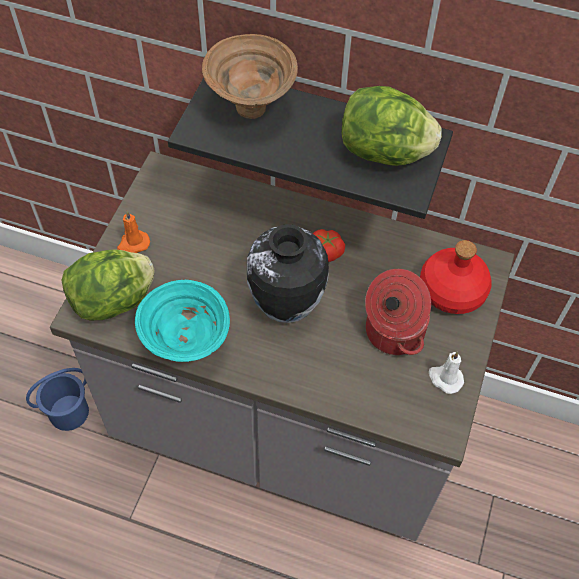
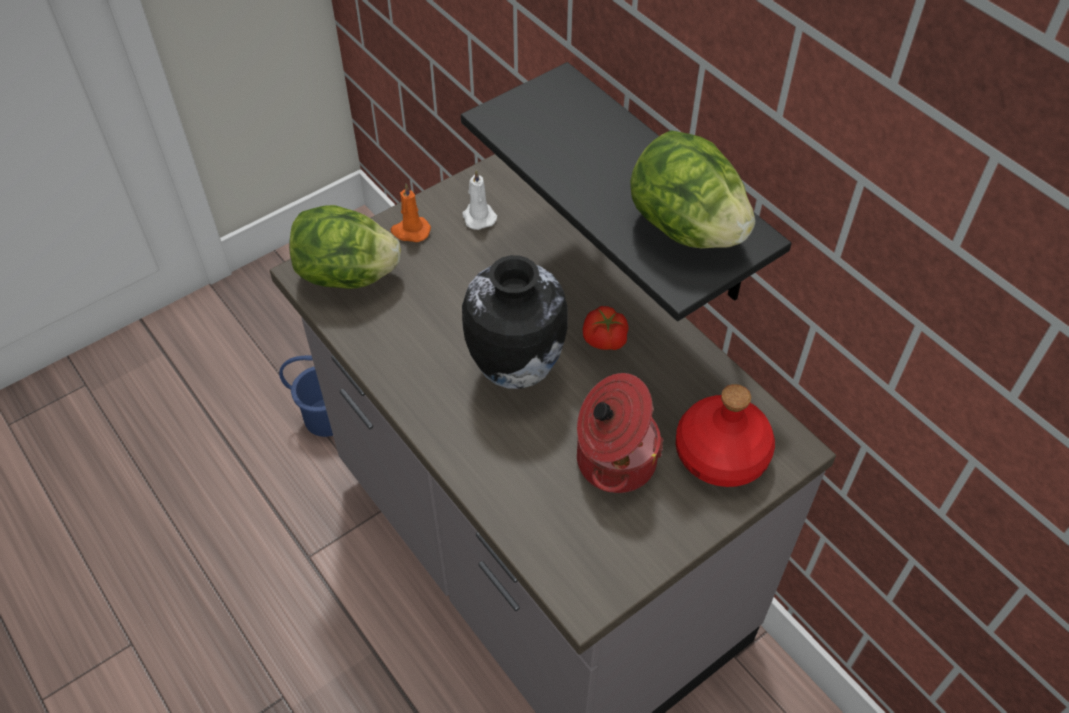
camera: 35 degrees right, 5 degrees down
turquoise bowl [135,280,230,362] -> none
brown bowl [202,34,298,119] -> none
white candle [429,351,464,394] -> white candle moved to [462,169,497,230]

